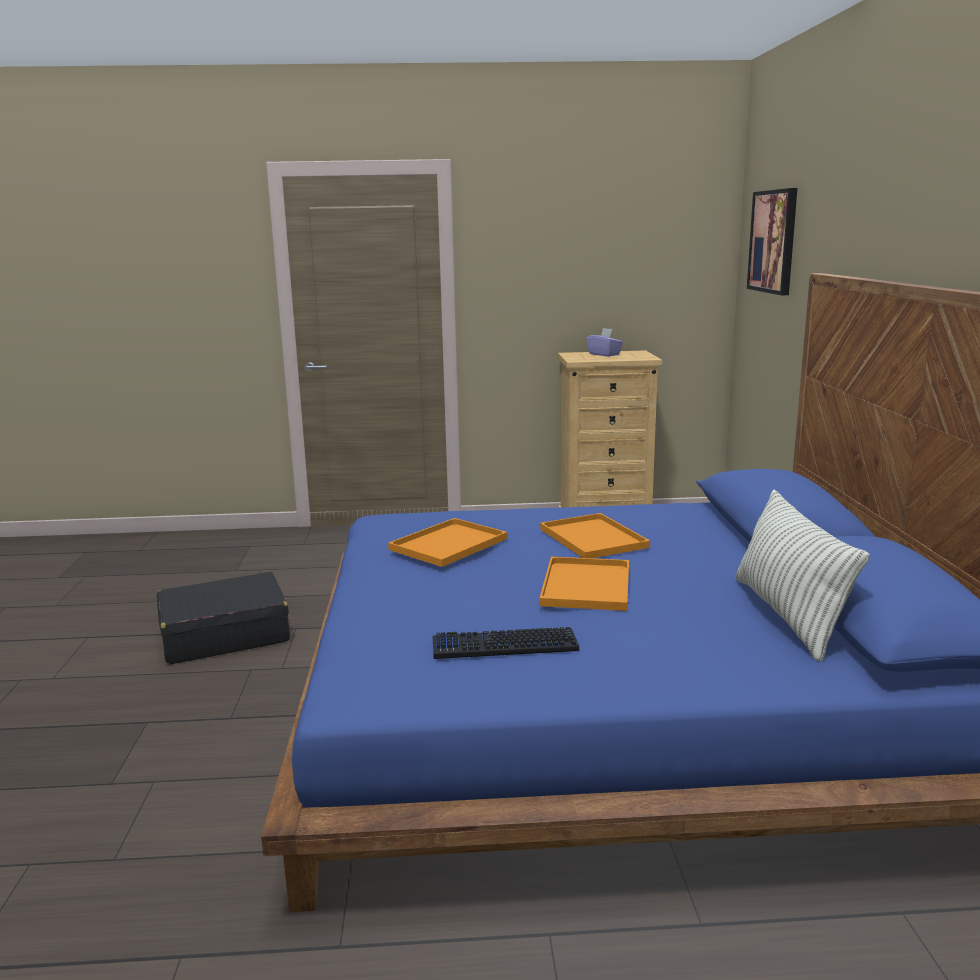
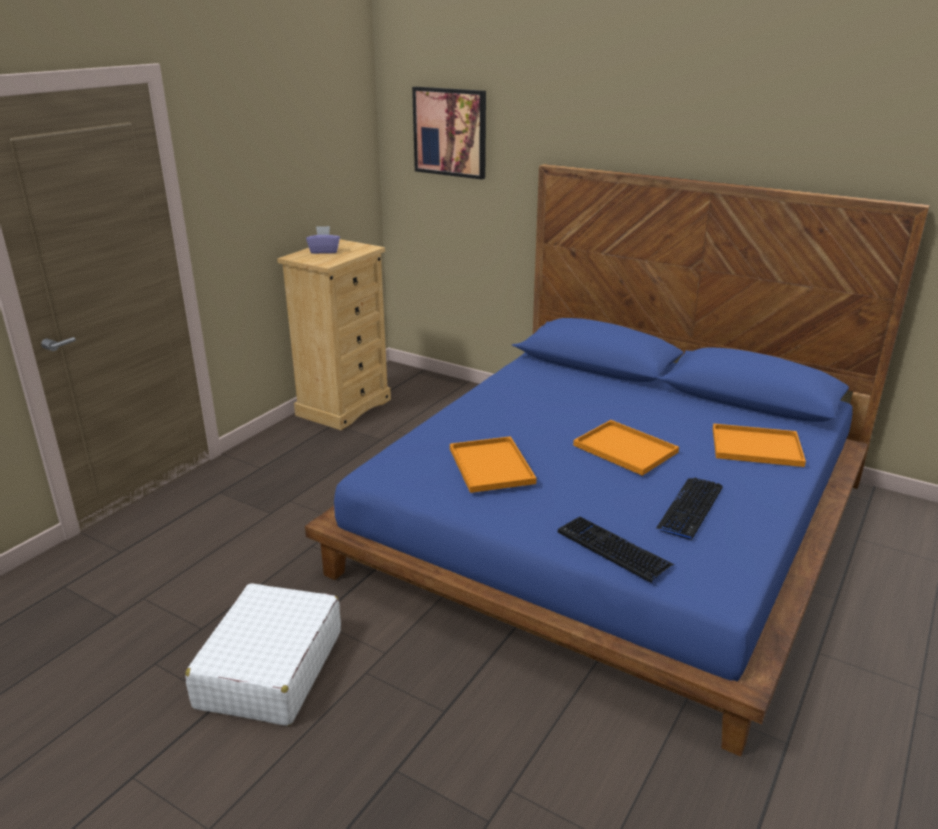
camera: 55 degrees left, 10 degrees up
black suitcase [157,572,290,664] -> white suitcase [185,583,341,726]
orange tray [540,513,650,558] -> orange tray moved to [713,423,806,467]
pillow [735,490,870,661] -> none
none -> keyboard [558,517,674,583]

